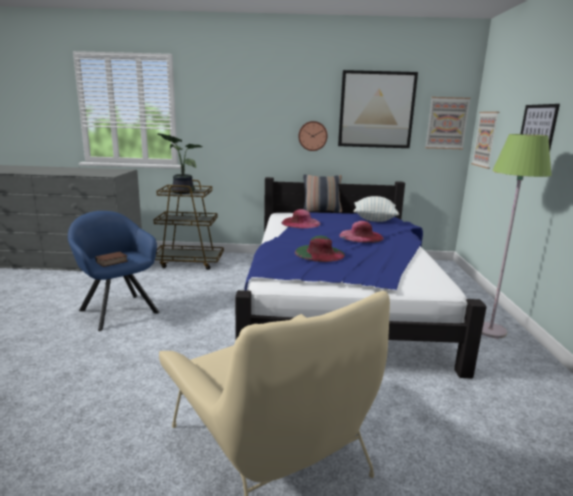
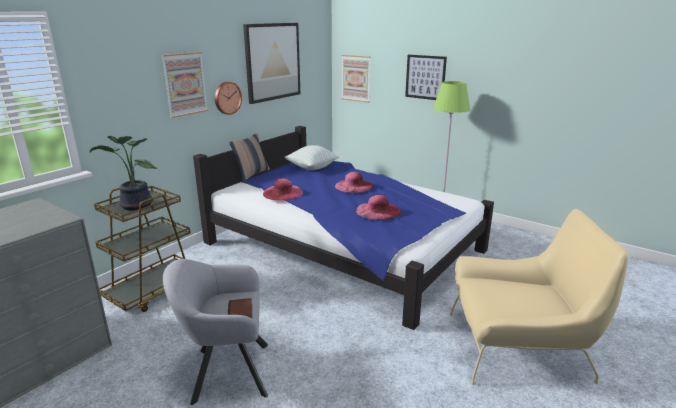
camera: 55 degrees left, 5 degrees up
blue armchair [68,211,160,331] -> grey armchair [163,259,268,405]
green hat [295,236,345,262] -> pink hat [356,195,401,220]
picture [425,97,471,149] -> picture moved to [161,52,208,118]

